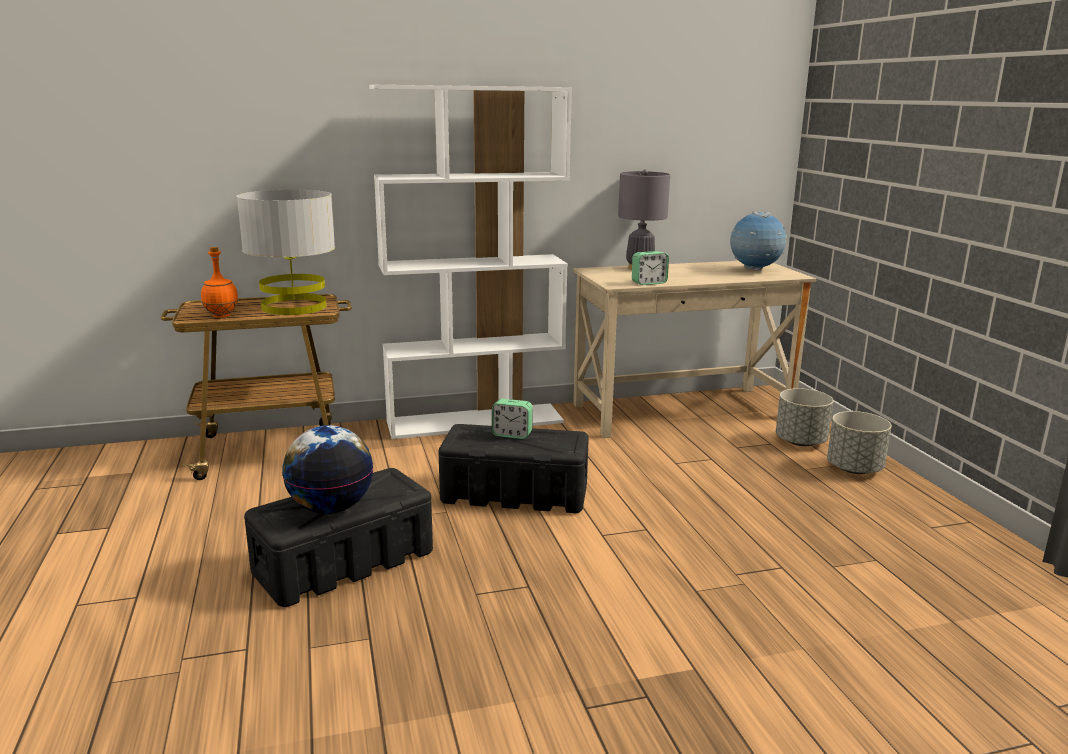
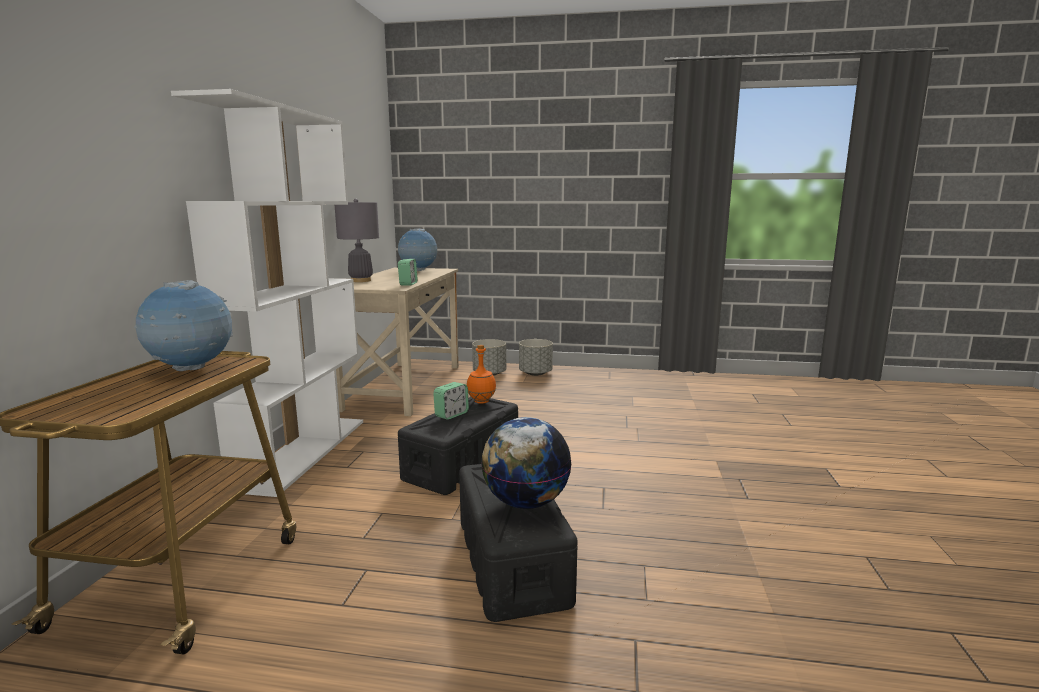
camera: 65 degrees left, 5 degrees down
orange bottle [201,247,239,318] -> orange bottle moved to [467,345,496,404]
grey table lamp [237,190,335,315] -> globe [134,280,233,371]

